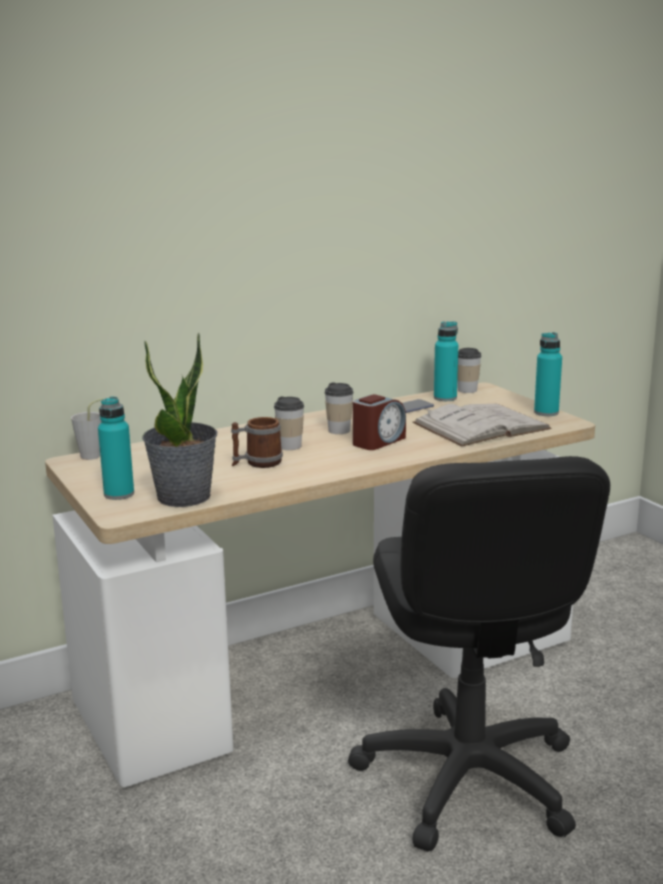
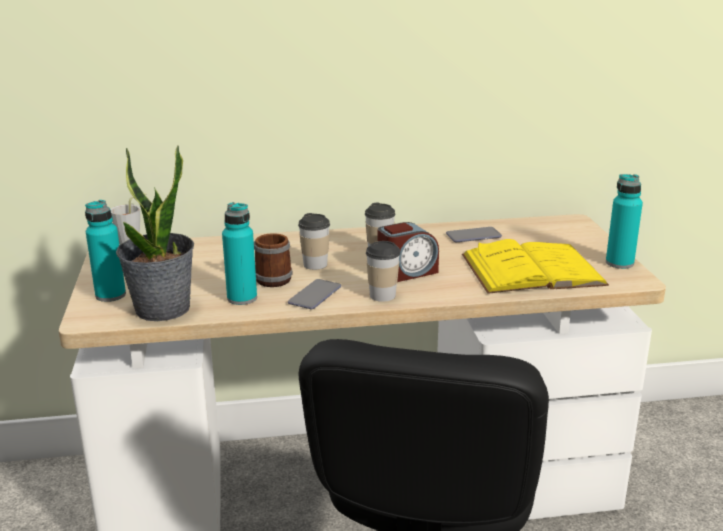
camera: 20 degrees right, 5 degrees up
white book [413,404,552,447] -> yellow book [462,239,609,294]
turquoise bottle [434,321,458,401] -> turquoise bottle moved to [222,202,257,305]
cup [457,348,482,393] -> cup moved to [366,241,400,302]
none -> phone [288,279,341,309]

